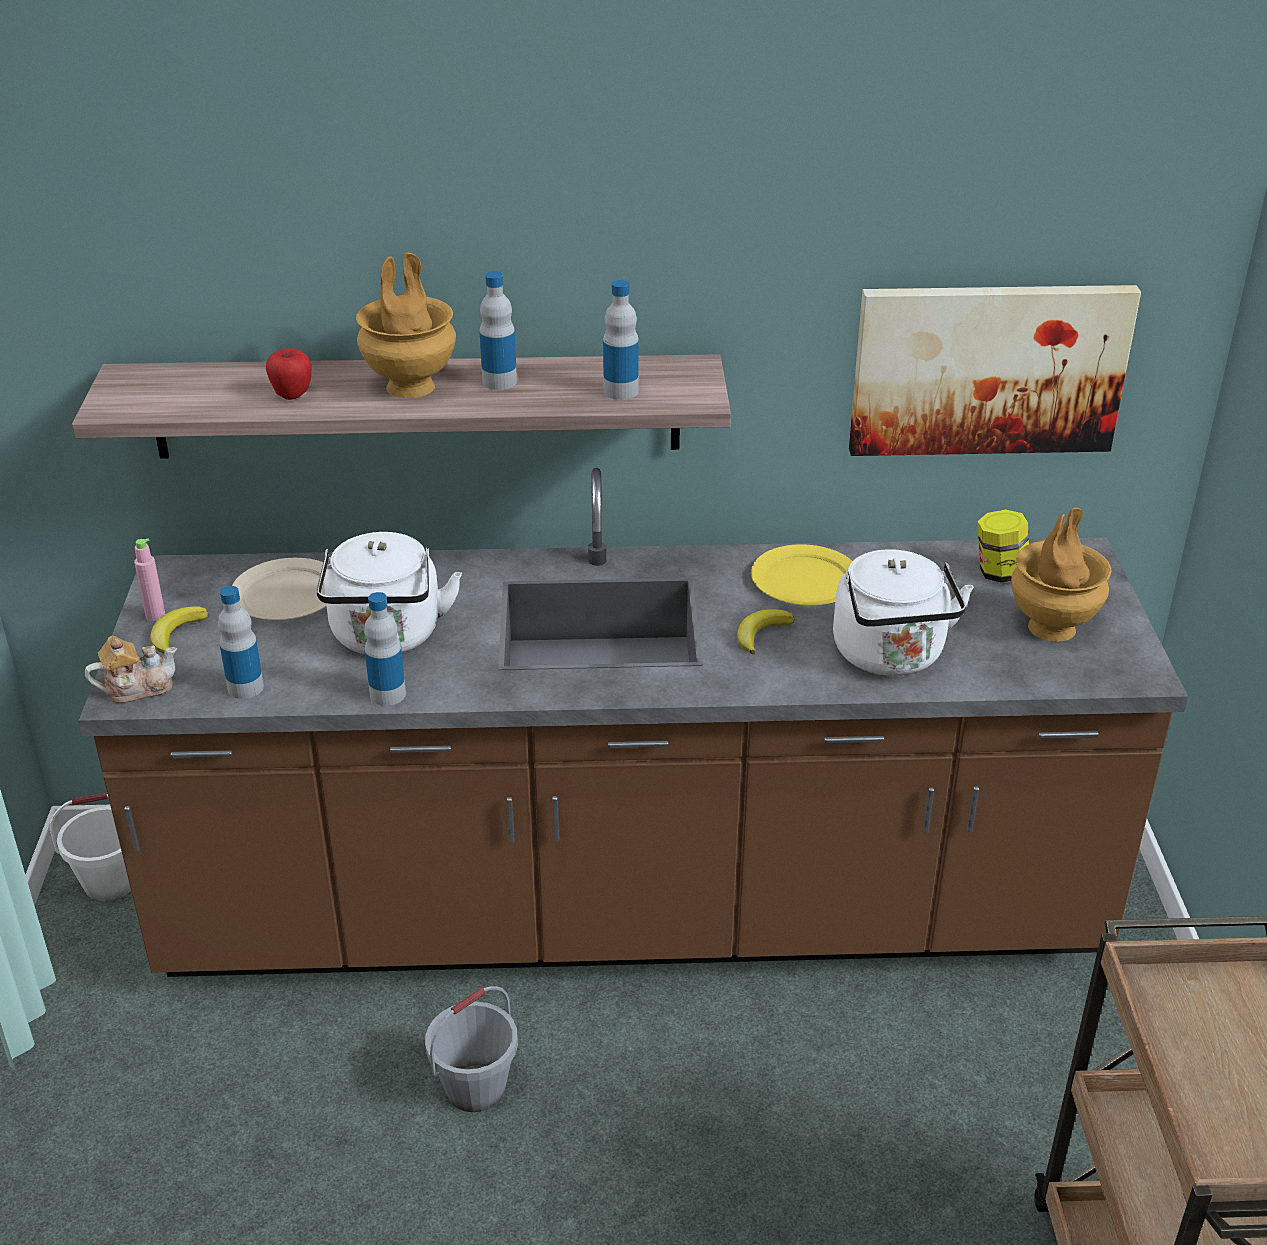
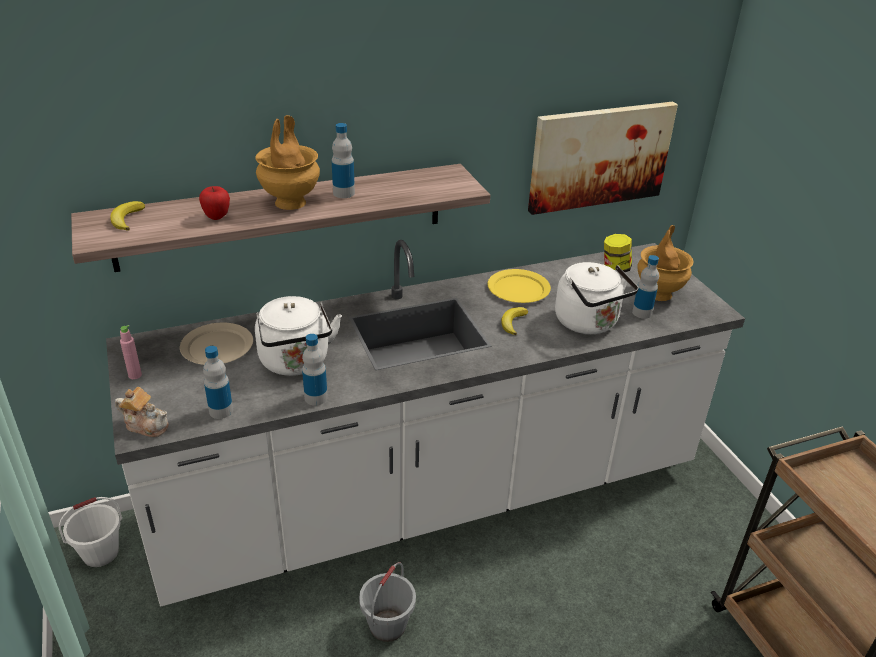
camera: 20 degrees left, 0 degrees up
brown counter [79,468,1188,977] -> white counter [106,240,745,606]
teapot [85,636,177,703] -> teapot turned 60 degrees clockwise [115,387,169,437]
banana [150,606,208,653] -> banana moved to [111,201,145,230]
bottle [603,280,639,400] -> bottle moved to [632,255,659,319]

